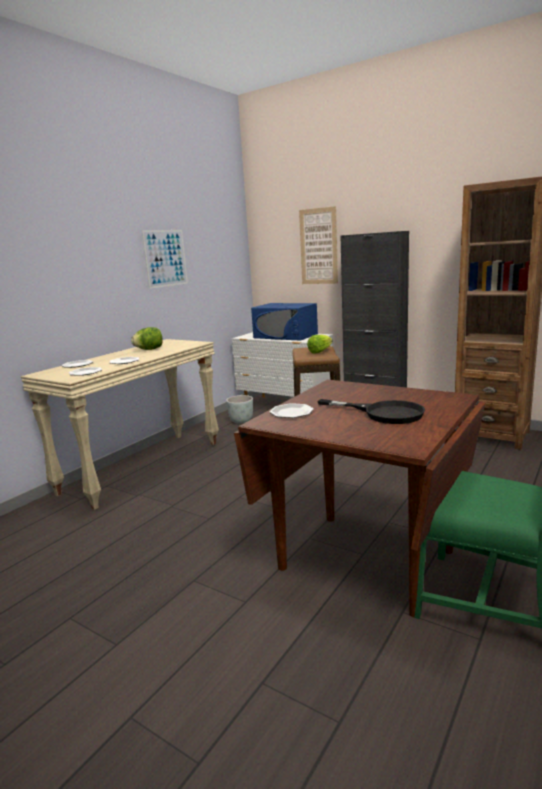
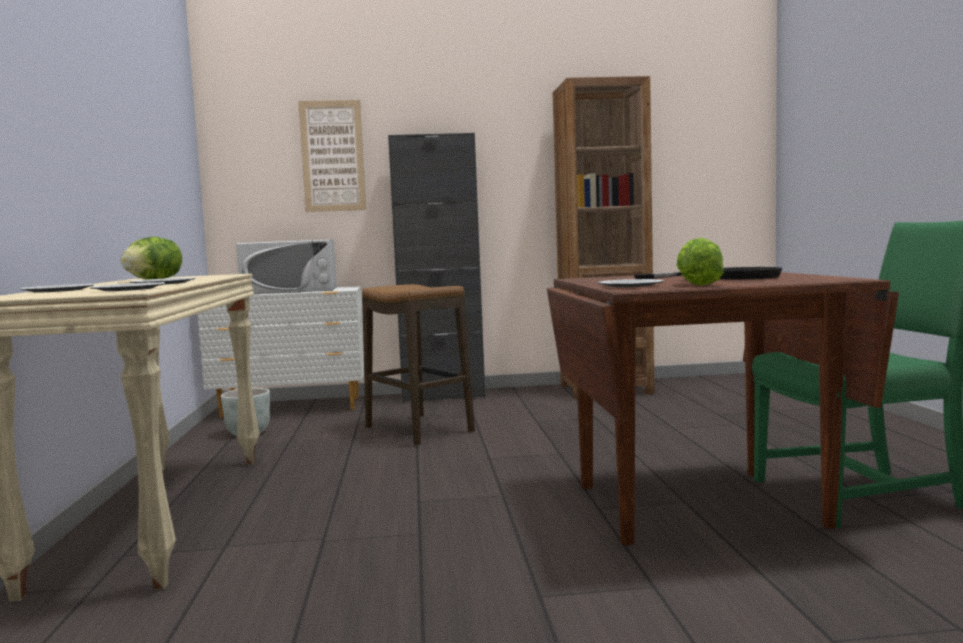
camera: 40 degrees left, 10 degrees down
picture [142,230,188,289] -> none
blue microwave [251,303,318,341] -> white microwave [236,239,337,294]
lettuce [307,335,332,354] -> lettuce moved to [677,238,724,286]

